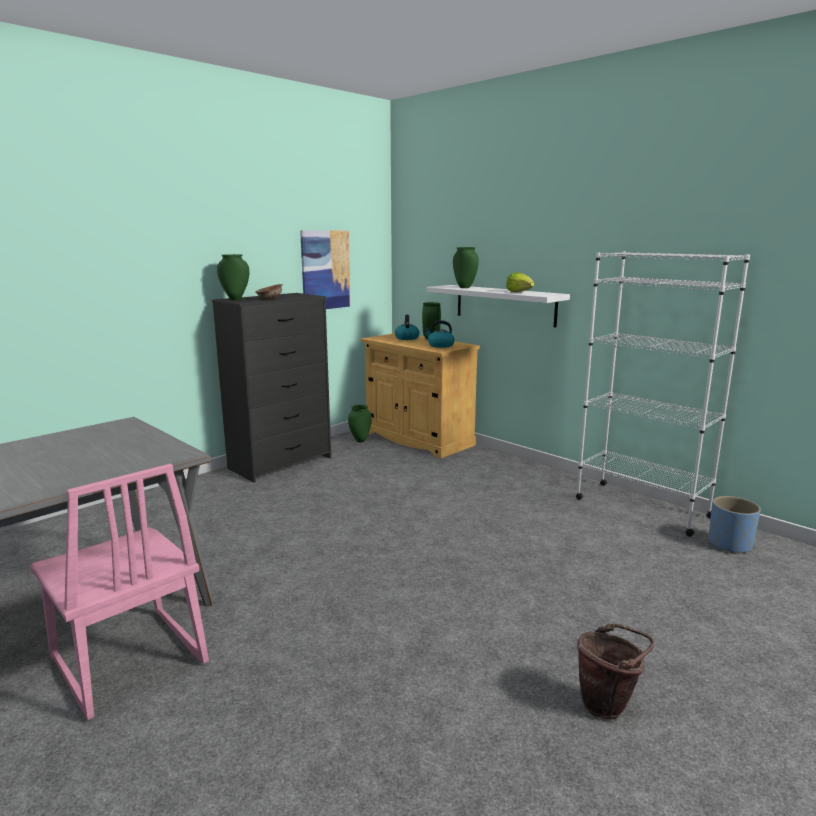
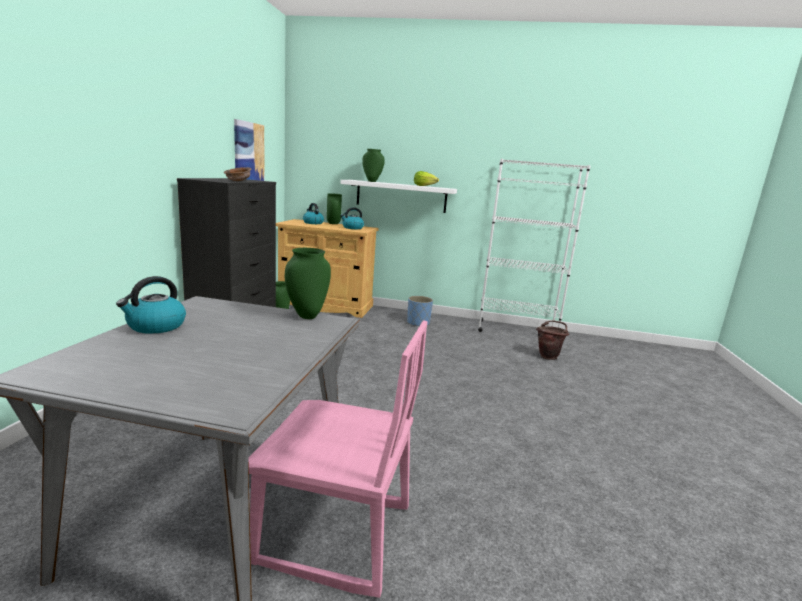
camera: 35 degrees left, 0 degrees up
green vase [217,254,249,300] -> green vase moved to [285,248,331,319]
brown bucket [577,624,654,719] -> brown bucket moved to [536,320,569,360]
blue planter [709,496,761,554] -> blue planter moved to [407,296,433,326]
none -> kettle [116,276,186,334]

